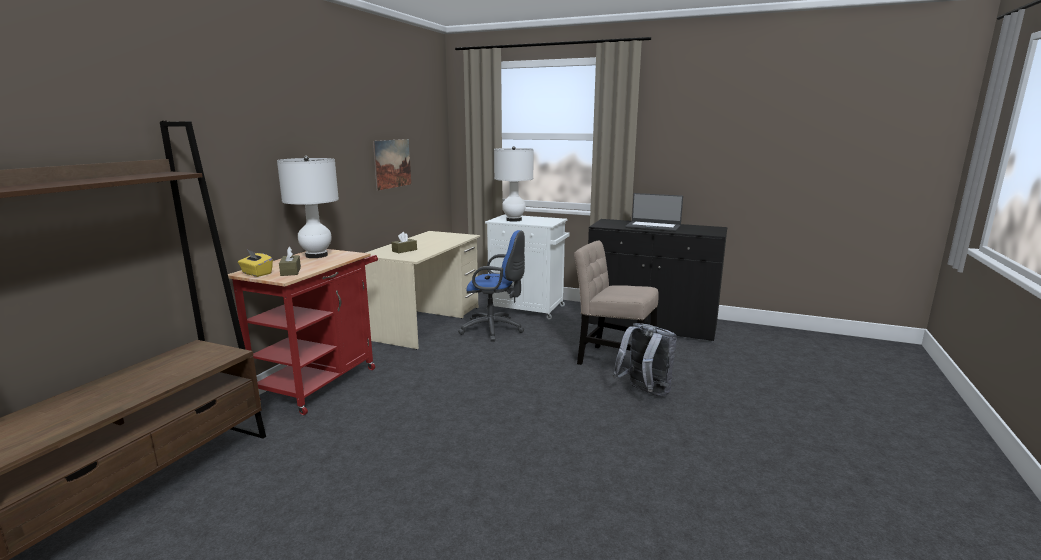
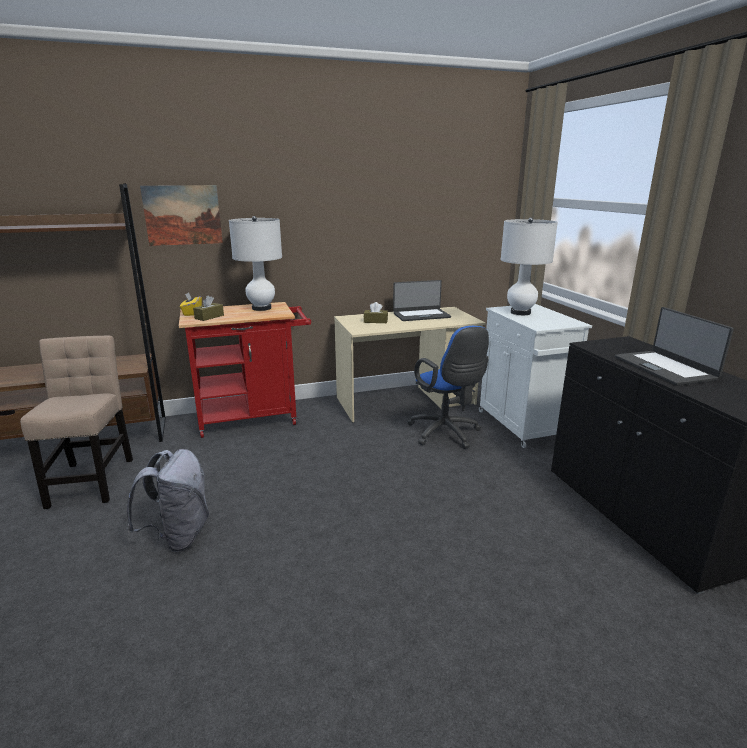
camera: 50 degrees right, 5 degrees up
picture [373,139,411,191] -> picture moved to [140,185,223,246]
beige chair [574,240,659,365] -> beige chair moved to [20,336,133,509]
grey backpack [613,323,677,397] -> grey backpack moved to [127,449,209,552]
none -> laptop [393,280,451,321]

